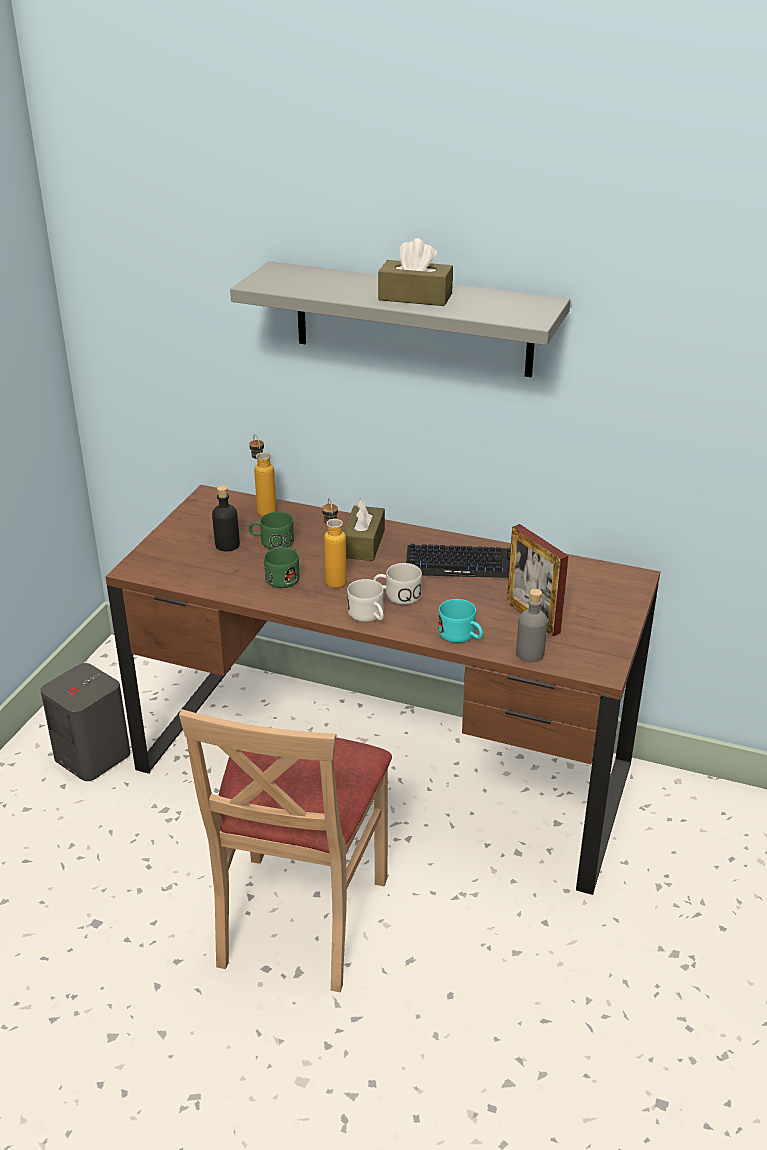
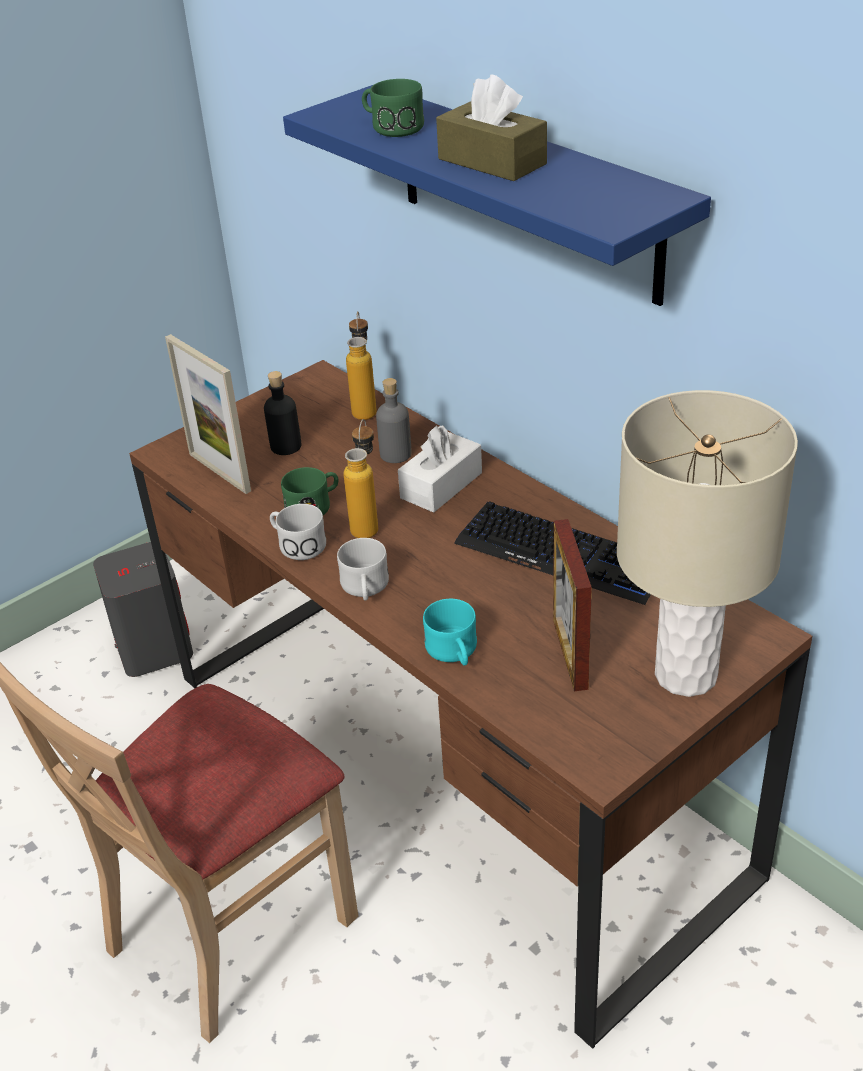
camera: 30 degrees right, 5 degrees up
grey shelf [230,261,570,377] -> blue shelf [283,85,711,306]
green mug [249,512,294,549] -> green mug moved to [362,79,424,137]
brown tissue box [343,498,385,561] -> white tissue box [398,425,482,513]
white mug [373,563,422,605] -> white mug moved to [270,504,326,560]
grey bottle [516,589,548,662] -> grey bottle moved to [376,378,412,463]
none -> picture frame [165,334,251,494]
none -> beige table lamp [617,390,798,697]

